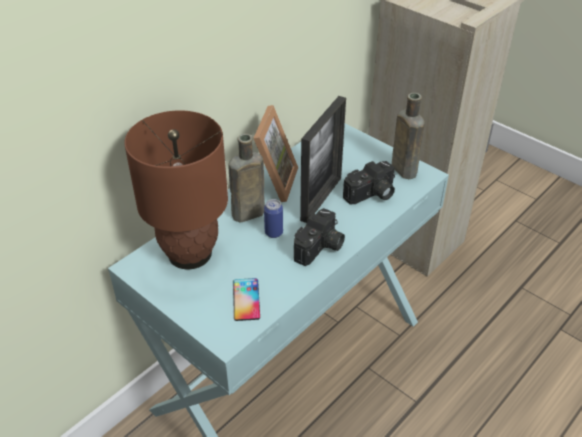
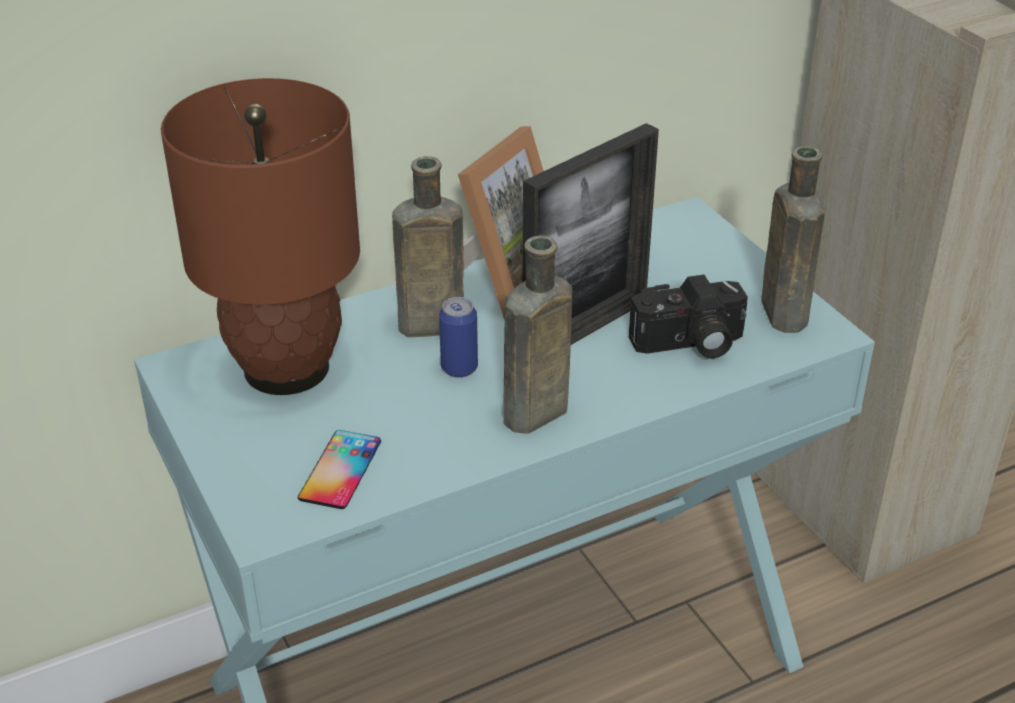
camera: 20 degrees right, 5 degrees down
camera [294,208,345,266] -> brown bottle [503,235,573,434]

